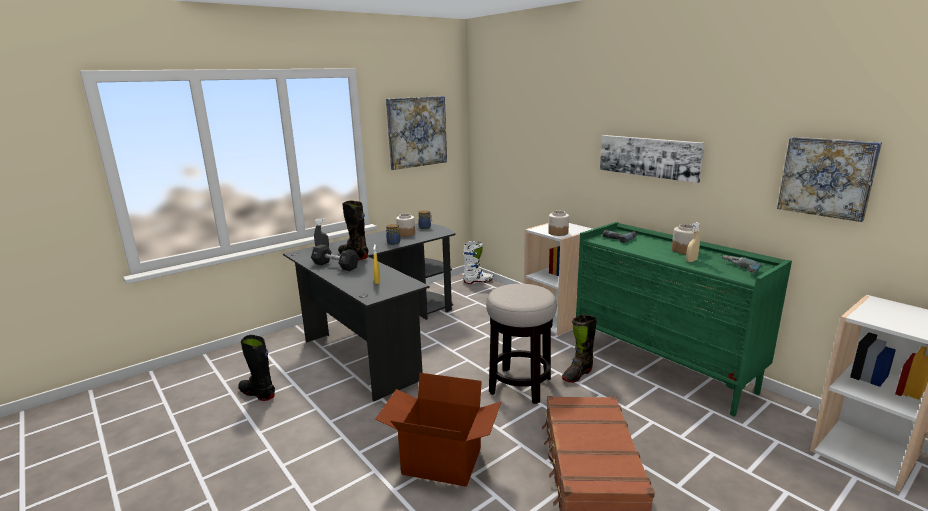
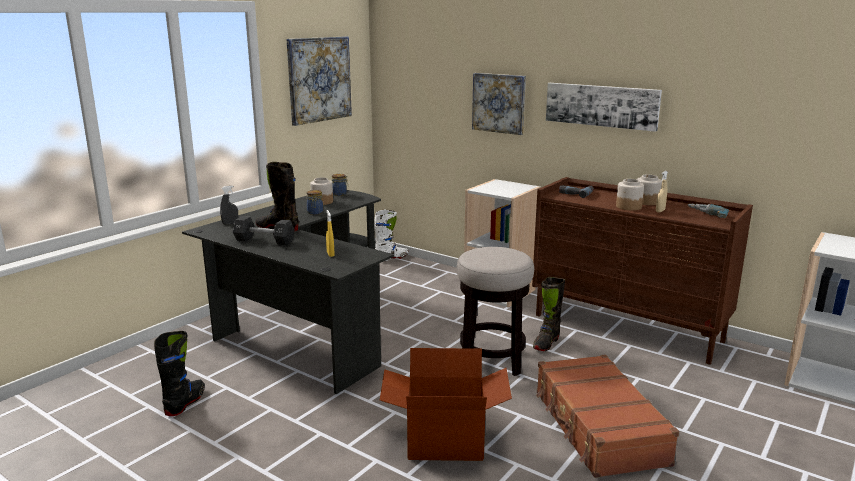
camera: 15 degrees left, 0 degrees up
black boot [238,335,275,401] -> black boot turned 90 degrees clockwise [154,331,205,416]
jar [548,211,569,236] -> jar moved to [616,179,644,210]
green cabinet [576,222,792,417] -> brown cabinet [532,177,753,365]
picture [777,137,882,222] -> picture moved to [472,73,526,135]

